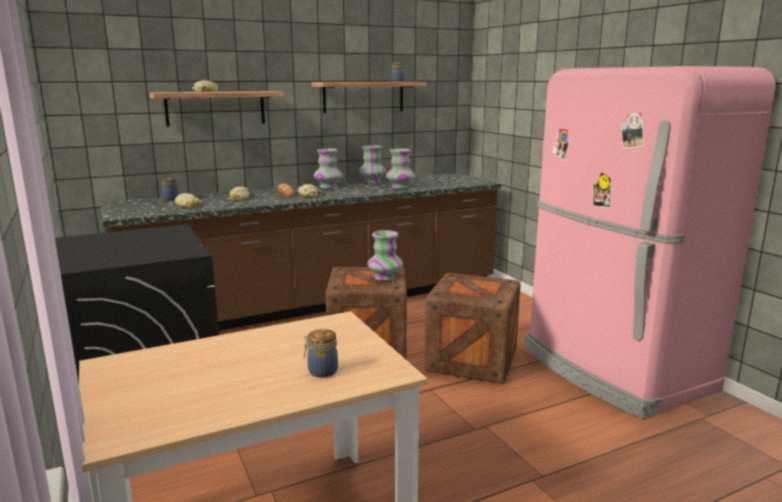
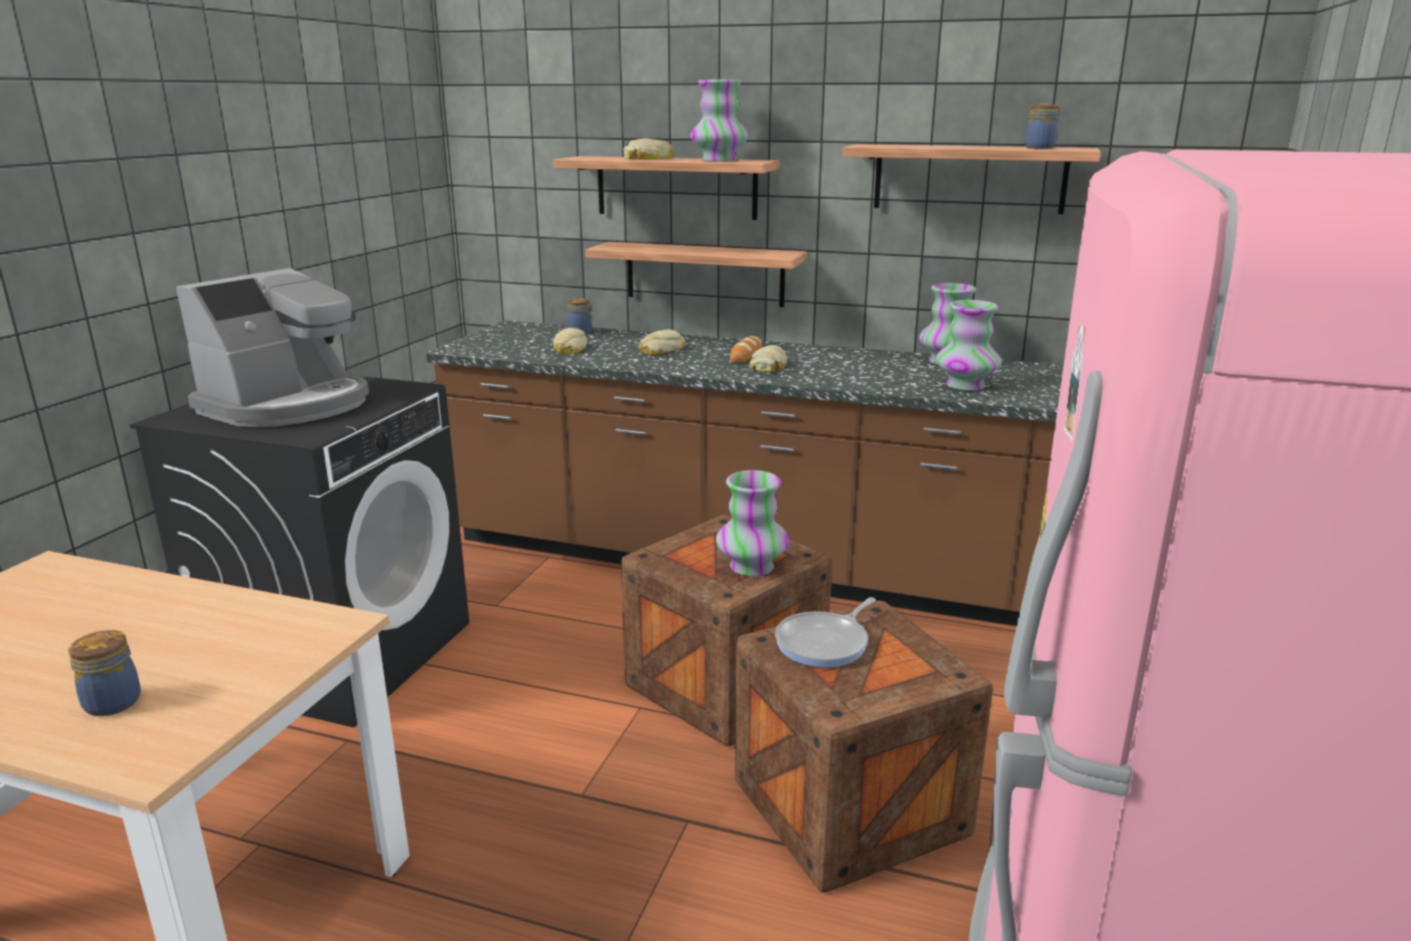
camera: 45 degrees right, 5 degrees up
vase [314,148,343,188] -> vase moved to [690,80,748,162]
none -> coffee machine [176,268,369,427]
none -> shelf [585,242,807,307]
none -> frying pan [775,597,876,668]

